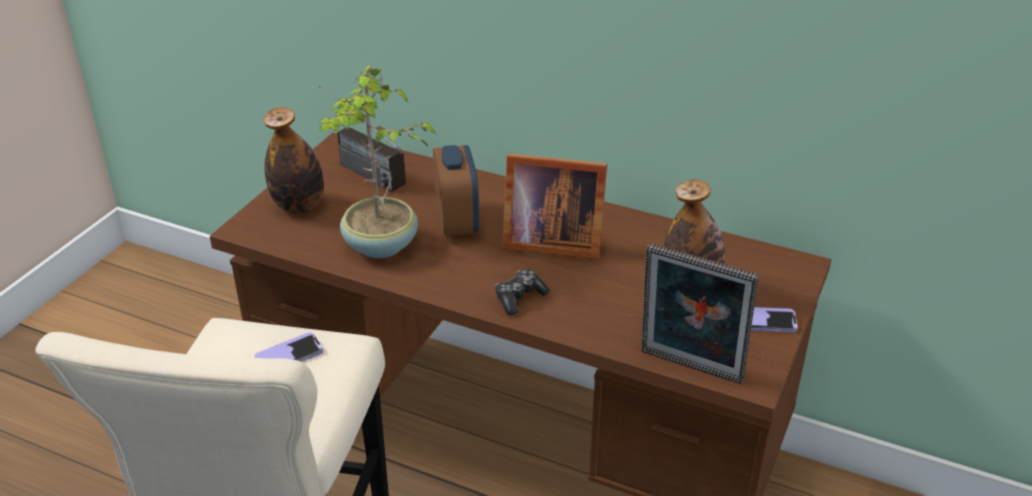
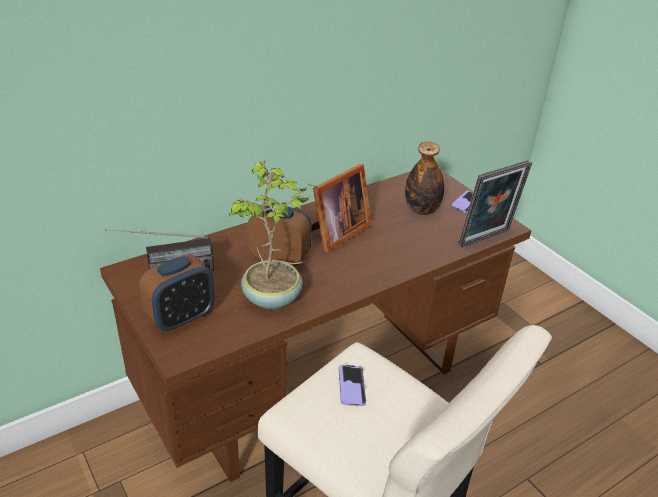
camera: 60 degrees left, 0 degrees up
bottle [263,107,324,214] -> alarm clock [139,254,215,332]
game controller [495,269,550,315] -> none

